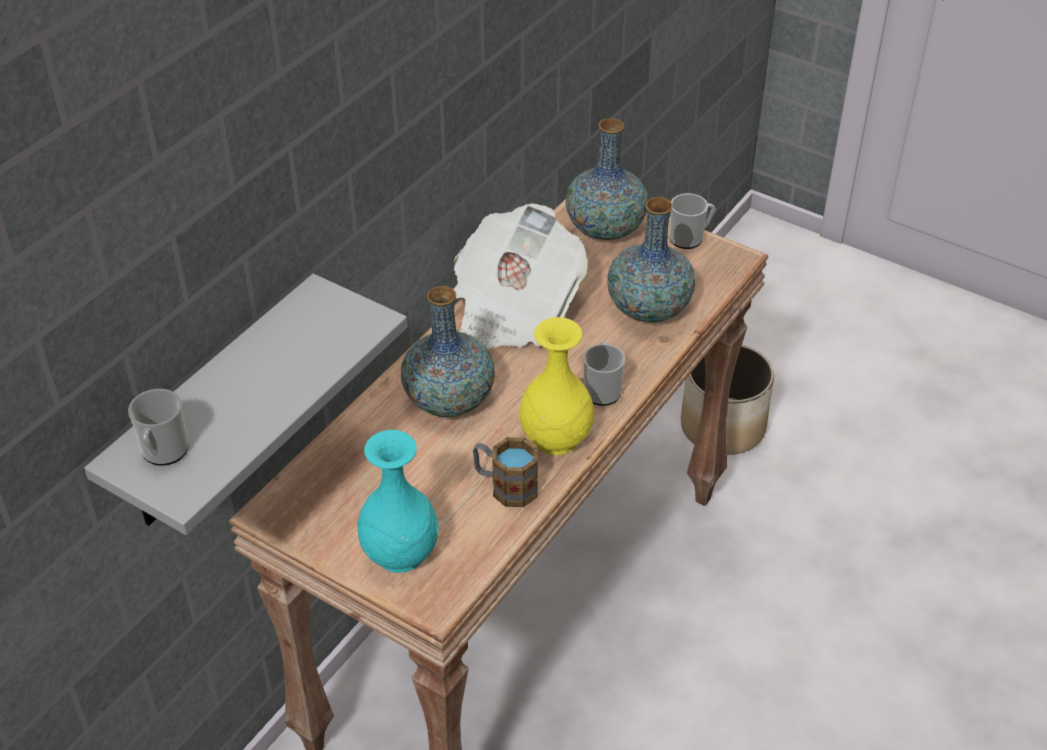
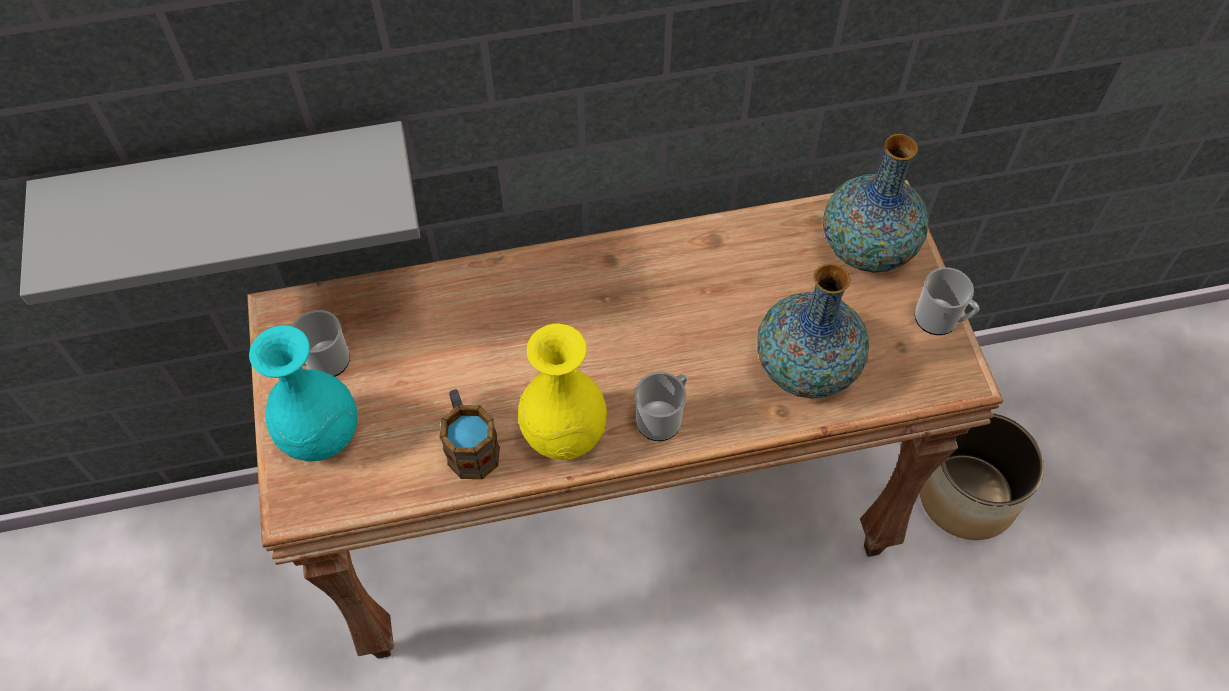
camera: 45 degrees right, 15 degrees up
mug [128,389,189,466] -> mug moved to [292,310,350,377]
vase [401,286,495,417] -> none
newspaper [453,204,588,349] -> none

